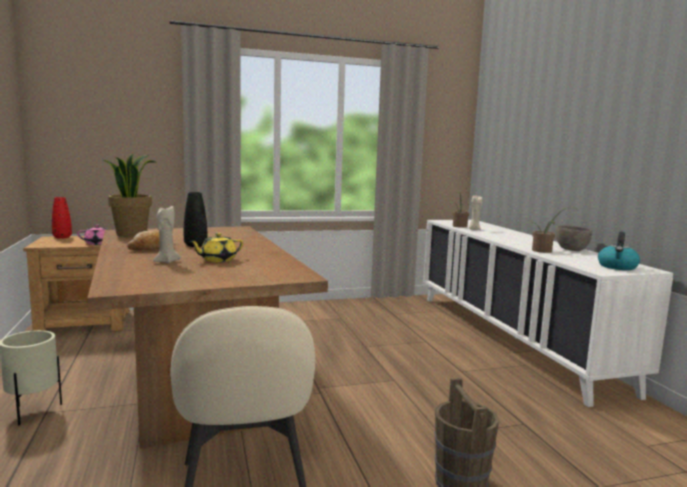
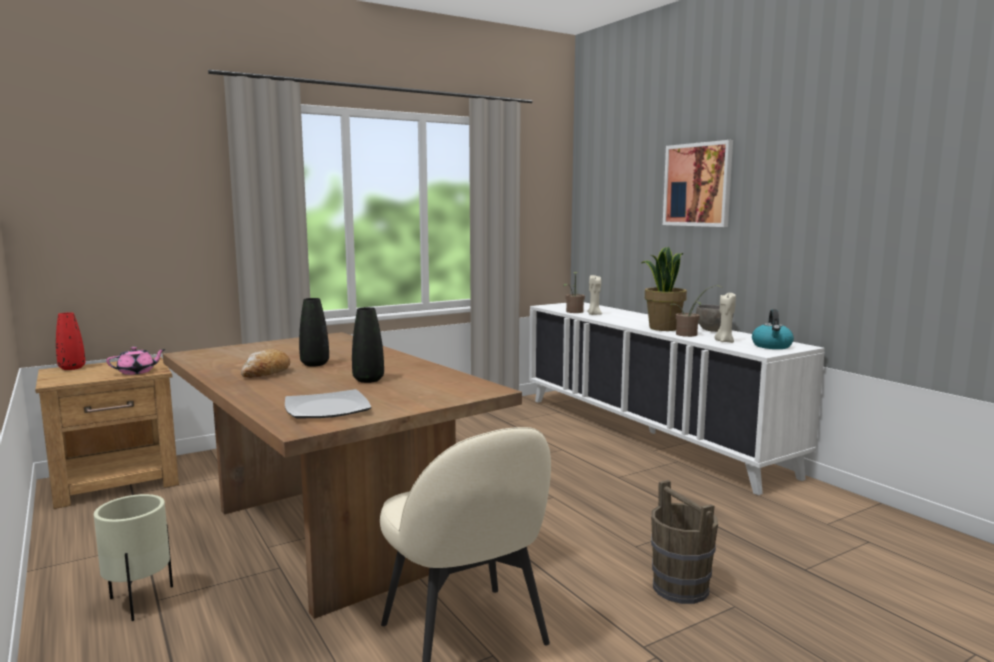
camera: 15 degrees left, 0 degrees up
potted plant [101,154,157,237] -> potted plant moved to [642,247,687,331]
beige candle [153,206,181,263] -> beige candle moved to [714,293,736,343]
yellow teapot [189,233,243,262] -> black vase [352,307,384,383]
none -> plate [285,389,371,418]
none -> picture [663,140,733,227]

